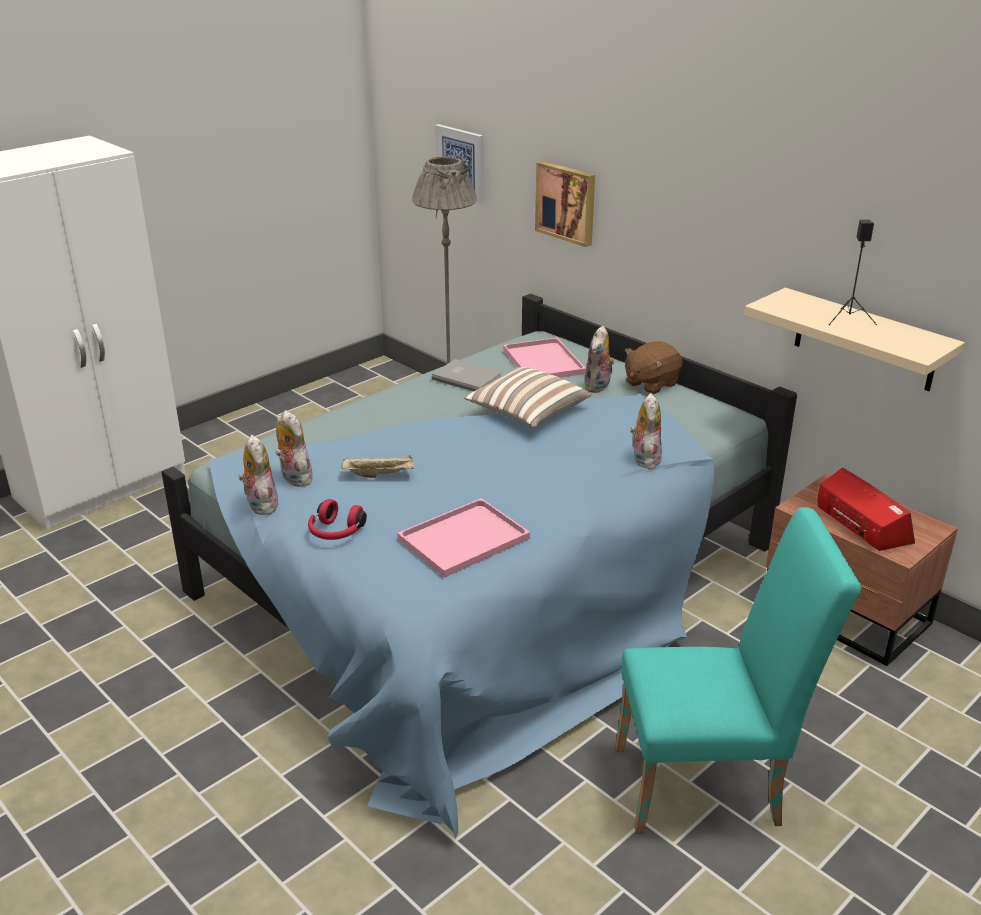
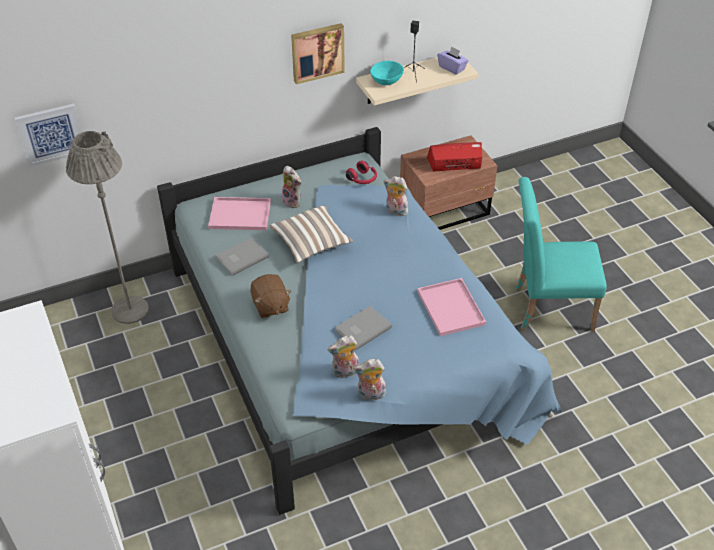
camera: 70 degrees left, 15 degrees up
red headphones [308,499,367,540] -> red headphones moved to [346,161,377,184]
beige tray [341,455,414,478] -> grey book [335,306,392,350]
picture [535,161,595,247] -> picture moved to [291,23,345,84]
turquoise chair [616,507,862,834] -> turquoise chair turned 105 degrees counterclockwise [516,177,607,332]
brown plush toy [625,341,683,394] -> brown plush toy moved to [250,274,291,318]
none -> turquoise bowl [370,61,404,85]
none -> purple tissue box [437,46,468,75]

